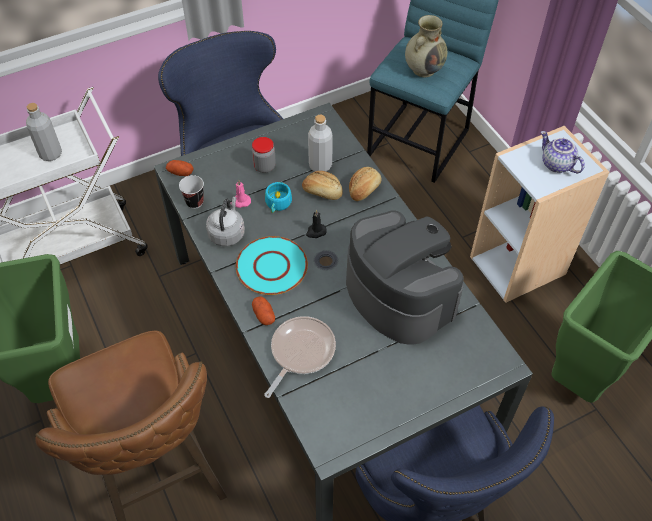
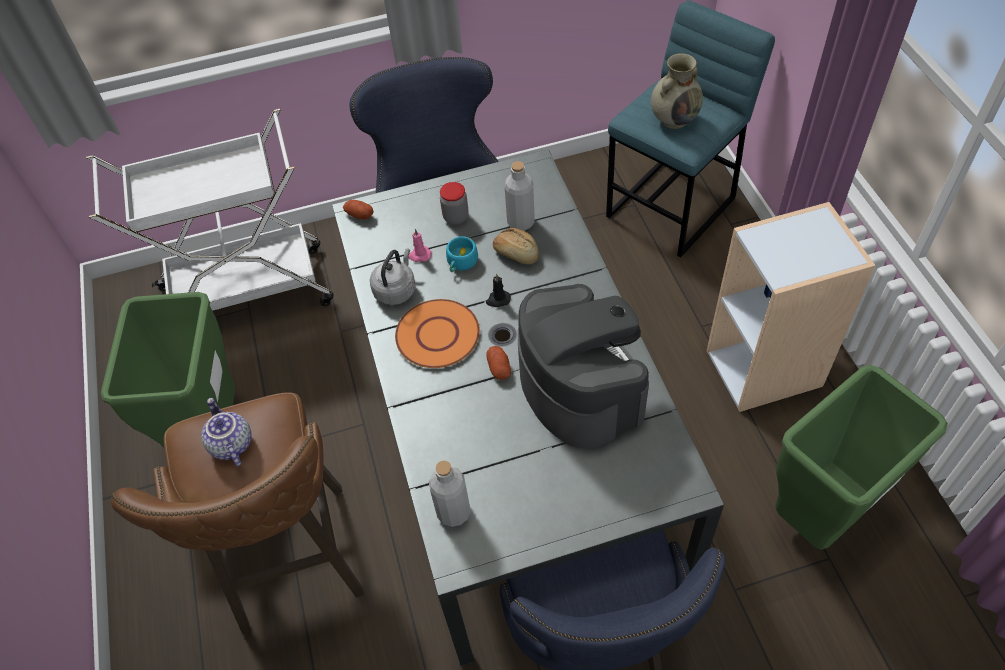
camera: 15 degrees right, 0 degrees up
grey bottle [26,103,62,161] -> grey bottle moved to [429,460,471,527]
cup [179,175,204,209] -> none
turquoise plate [236,236,308,295] -> orange plate [395,299,480,368]
potato [252,297,275,325] -> potato moved to [486,346,511,380]
frying pan [264,316,336,398] -> none
bread [349,167,382,201] -> none
teapot [541,131,585,173] -> teapot moved to [201,398,252,466]

